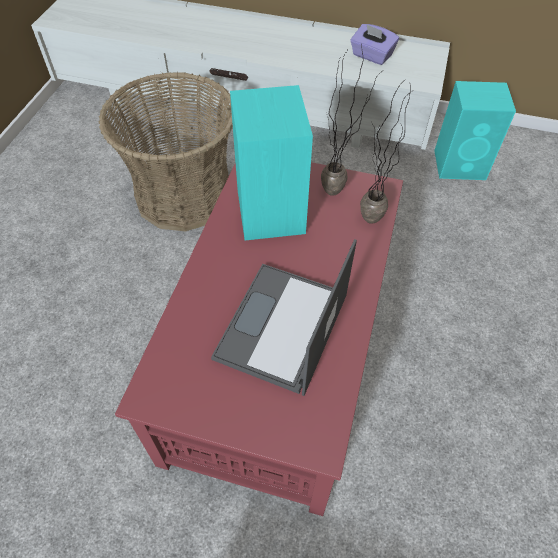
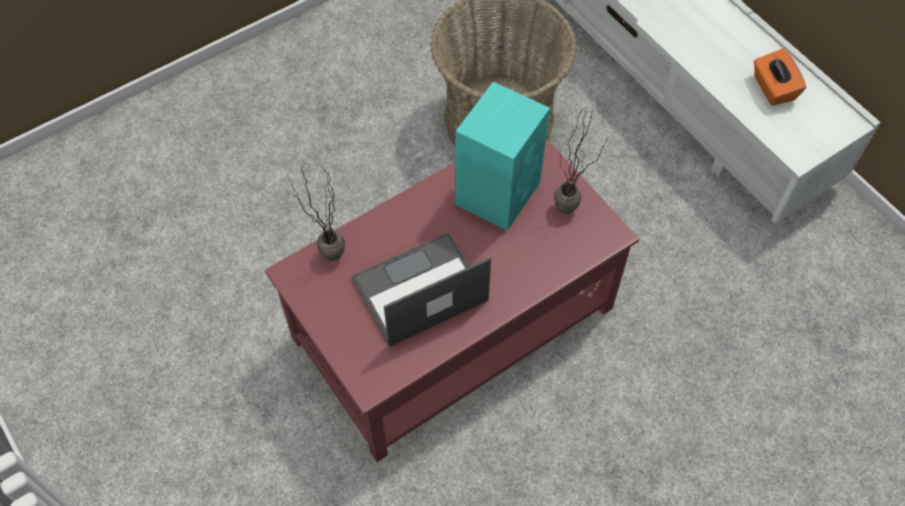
camera: 40 degrees right, 5 degrees up
purple tissue box [350,24,399,65] -> orange tissue box [754,49,806,106]
potted plant [360,82,412,224] -> potted plant moved to [287,162,345,261]
turquoise speaker [434,81,516,180] -> none

